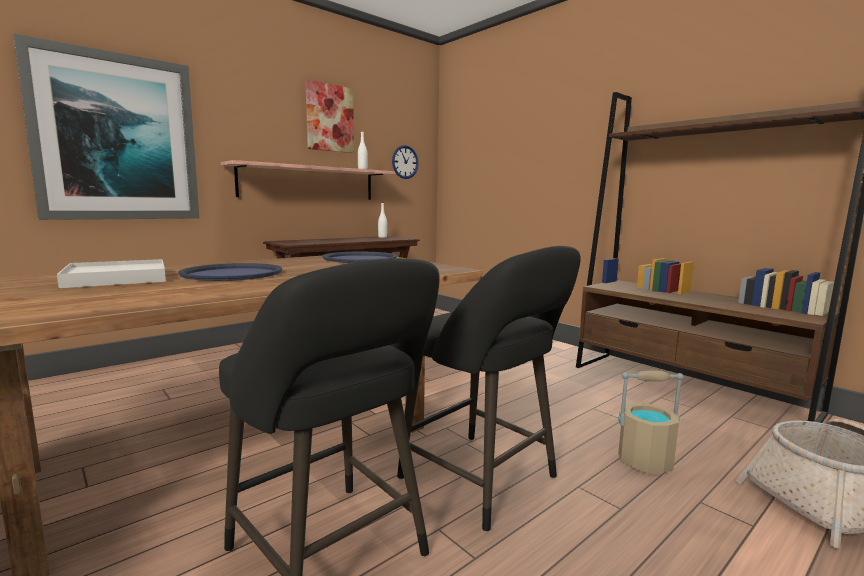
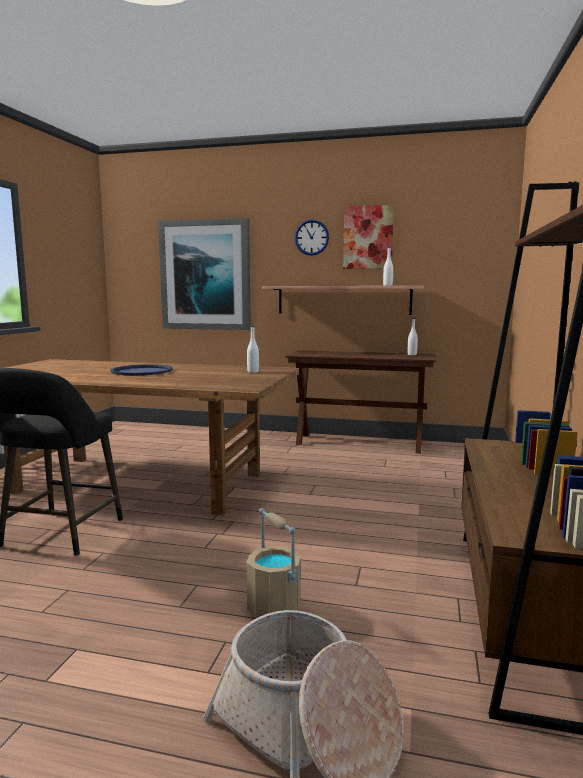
camera: 55 degrees right, 0 degrees up
white tray [57,259,166,288] -> none
blue tray [322,252,397,263] -> white bottle [247,326,259,373]
wall clock [392,145,419,179] -> wall clock moved to [295,219,329,256]
black stool [397,246,580,532] -> none

